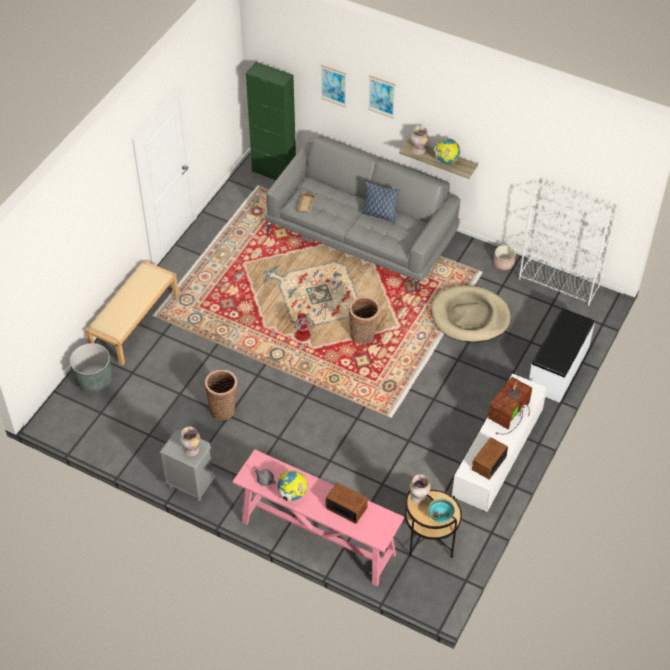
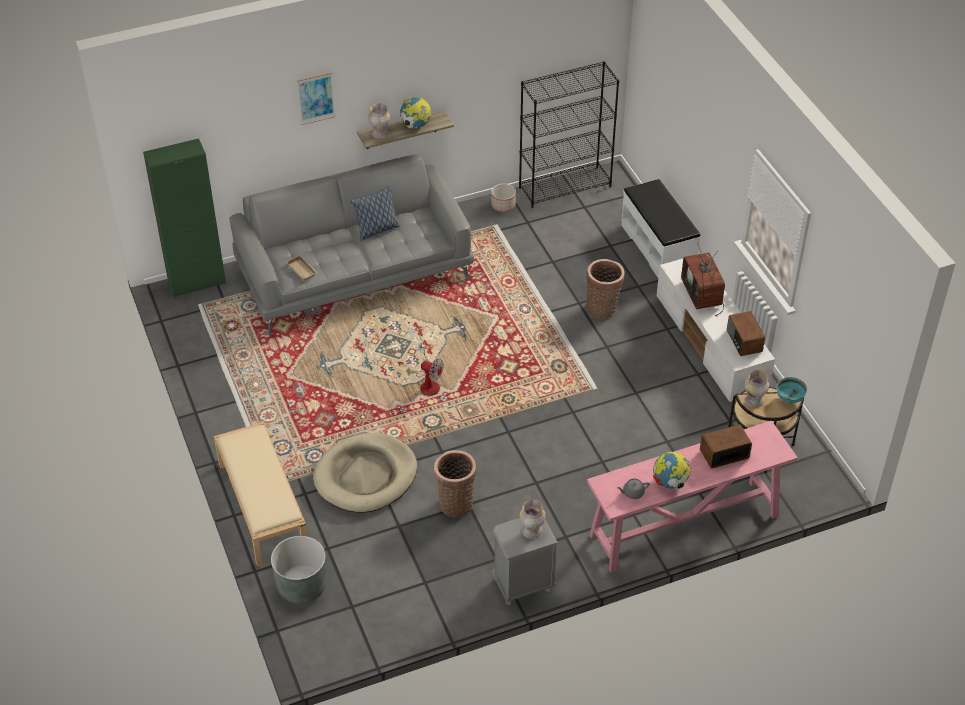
camera: 50 degrees left, 5 degrees down
picture [320,65,346,108] -> none
basket [349,296,380,344] -> basket moved to [586,259,625,320]
beige dog bed [431,286,511,343] -> beige dog bed moved to [313,433,417,513]
white bookcase [519,180,618,306] -> black bookcase [519,61,619,208]

